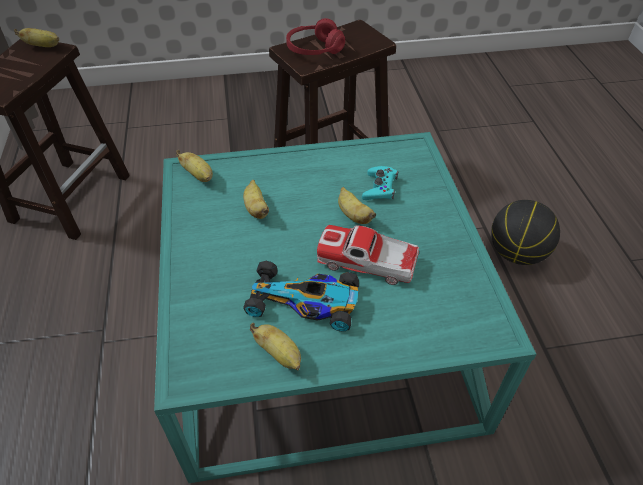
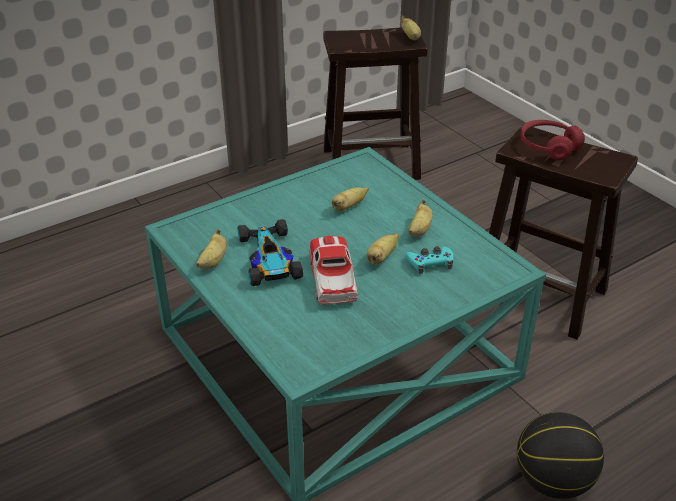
camera: 65 degrees right, 10 degrees down
banana [176,150,213,182] -> banana moved to [408,200,433,237]

